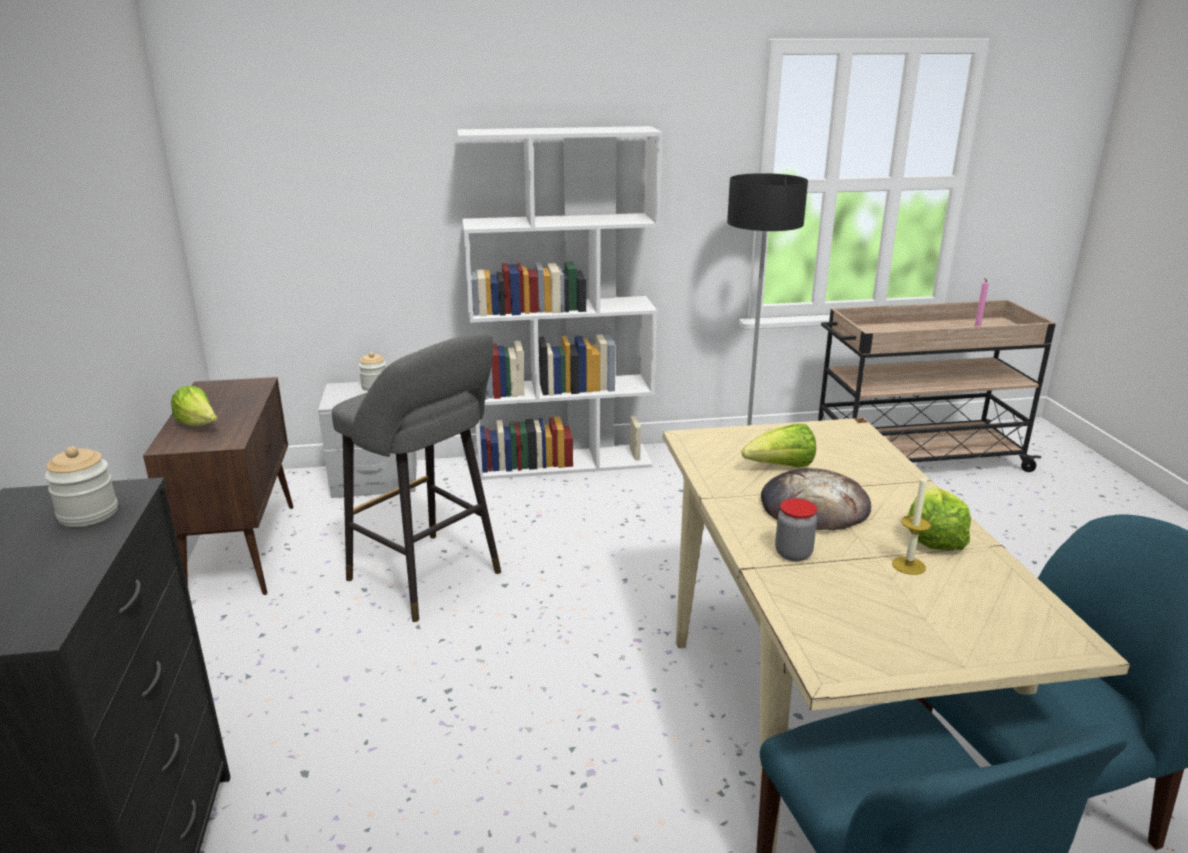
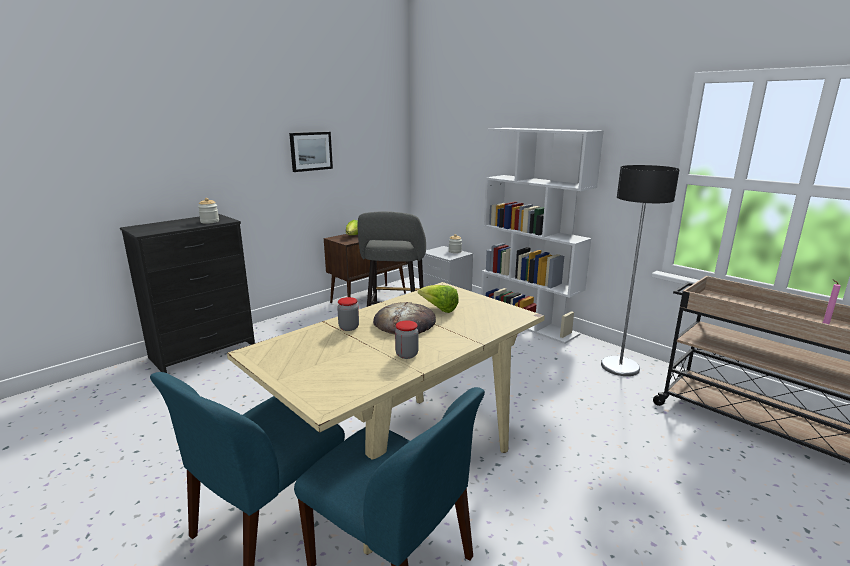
camera: 55 degrees right, 5 degrees down
candle [892,474,931,575] -> none
lettuce [908,487,971,550] -> jar [395,321,418,359]
none -> picture [289,132,333,172]

